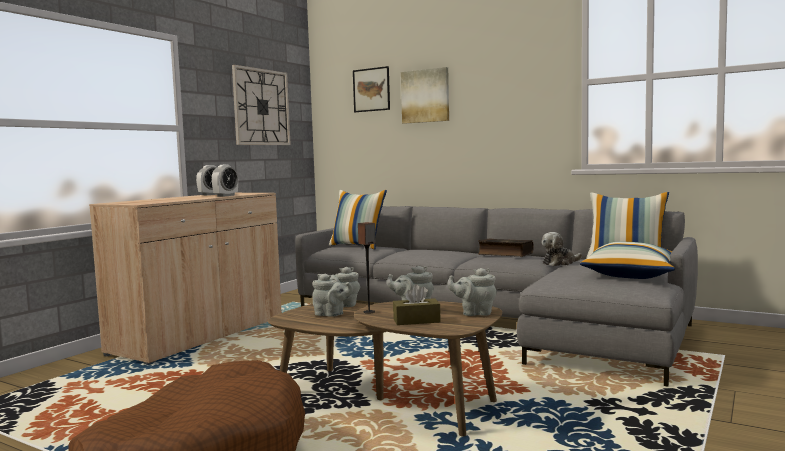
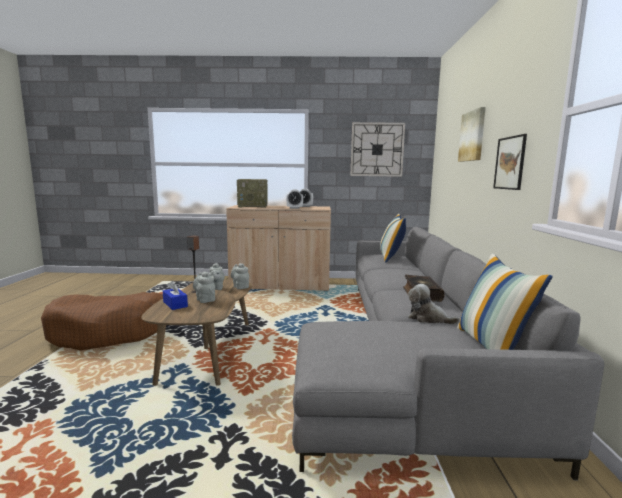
camera: 60 degrees right, 5 degrees up
picture [353,66,390,112] -> picture moved to [493,134,527,190]
brown tissue box [393,284,441,325] -> blue tissue box [163,281,188,310]
grey teapot [447,268,497,316] -> none
pillow [580,241,675,279] -> none
none -> radio [237,179,268,208]

